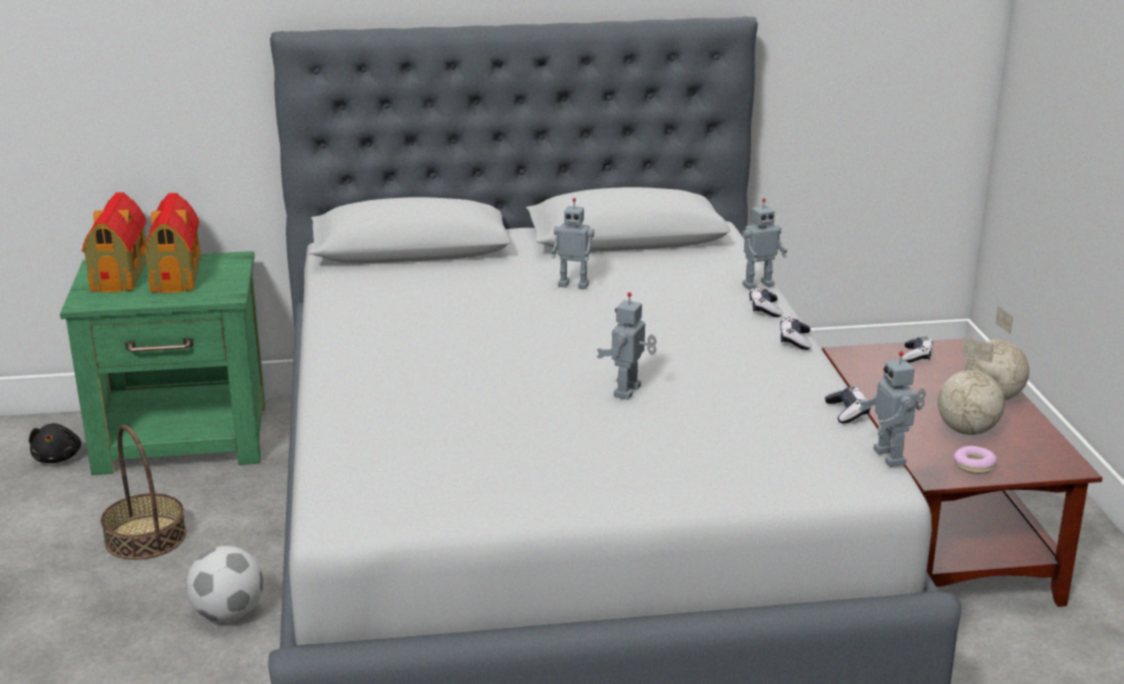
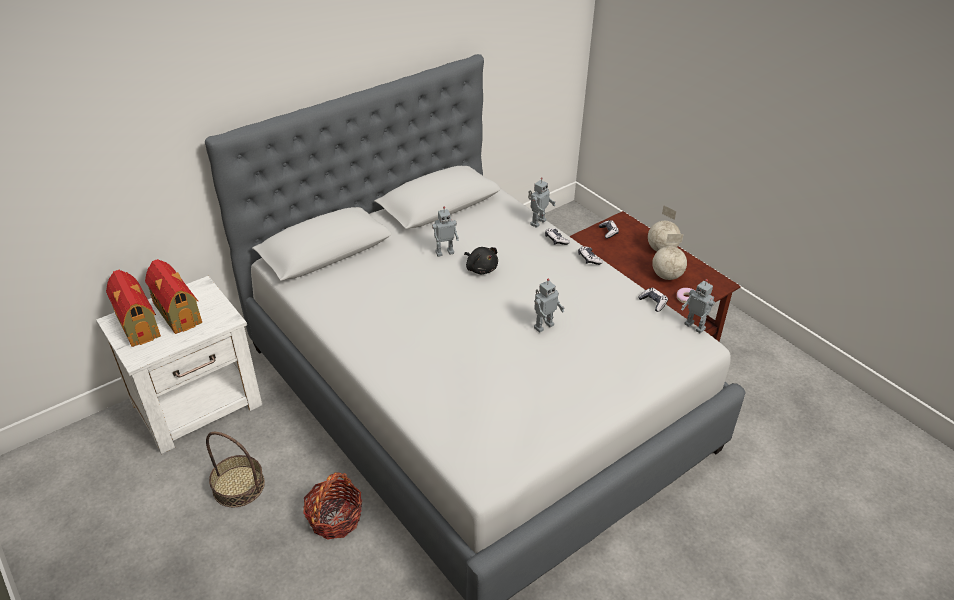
camera: 30 degrees left, 15 degrees up
black plush toy [29,423,81,463] -> black plush toy moved to [464,247,498,274]
green nightstand [60,251,266,475] -> white nightstand [96,276,262,454]
football [186,546,263,622] -> basket [303,472,362,540]
toy robot [597,292,657,400] -> toy robot turned 120 degrees counterclockwise [534,279,564,333]

